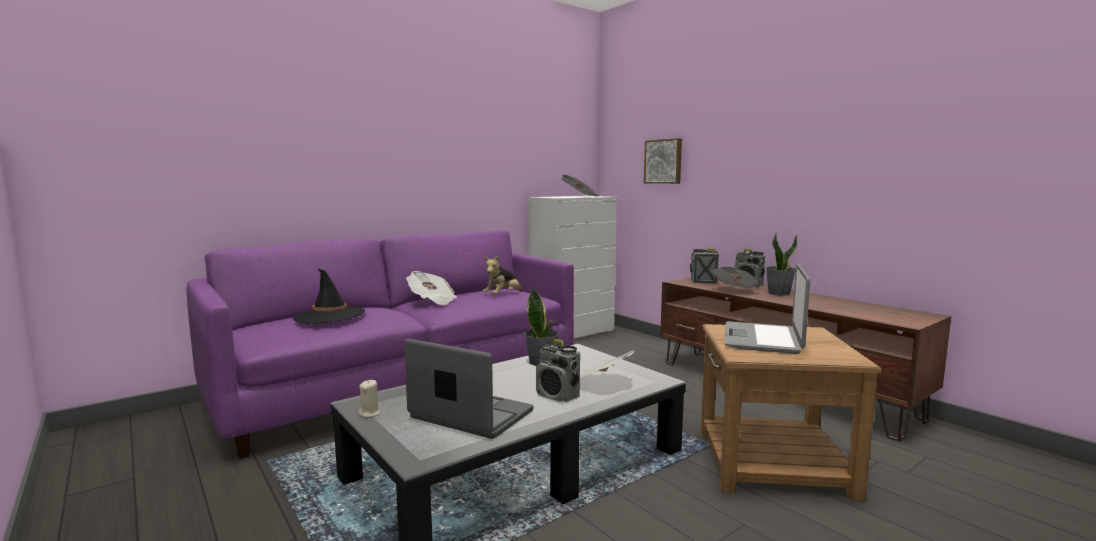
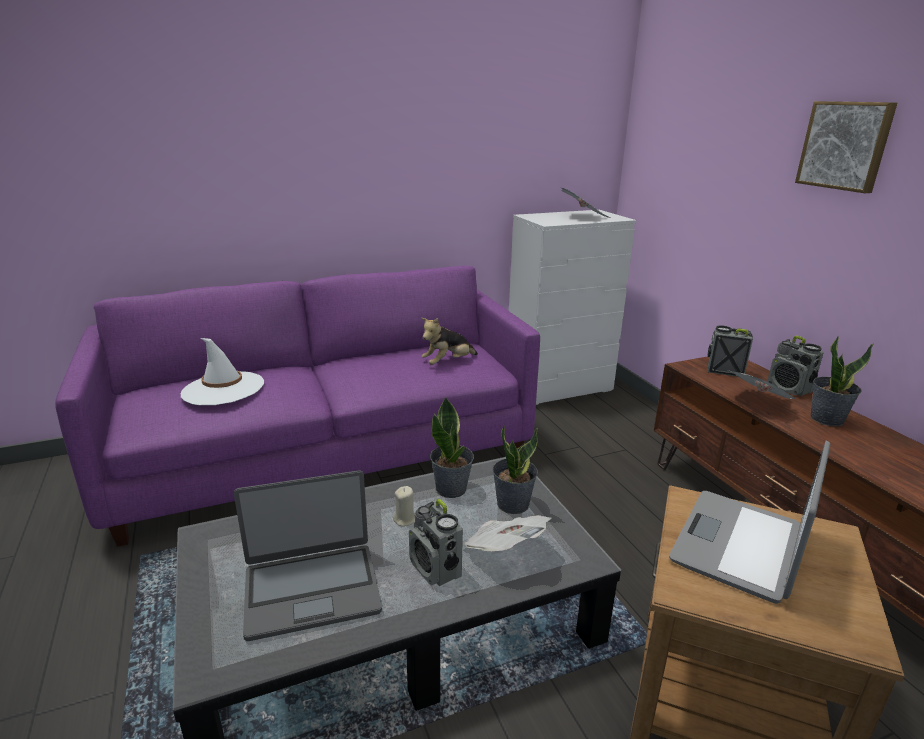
camera: 15 degrees right, 15 degrees up
black hat [293,268,365,324] -> white hat [181,338,264,405]
beige candle [358,380,381,418] -> beige candle moved to [393,486,415,526]
laptop [404,339,533,439] -> laptop turned 120 degrees clockwise [234,470,382,641]
newspaper [406,271,457,306] -> none
picture [644,138,682,184] -> picture moved to [795,101,897,193]
none -> potted plant [492,425,538,514]

